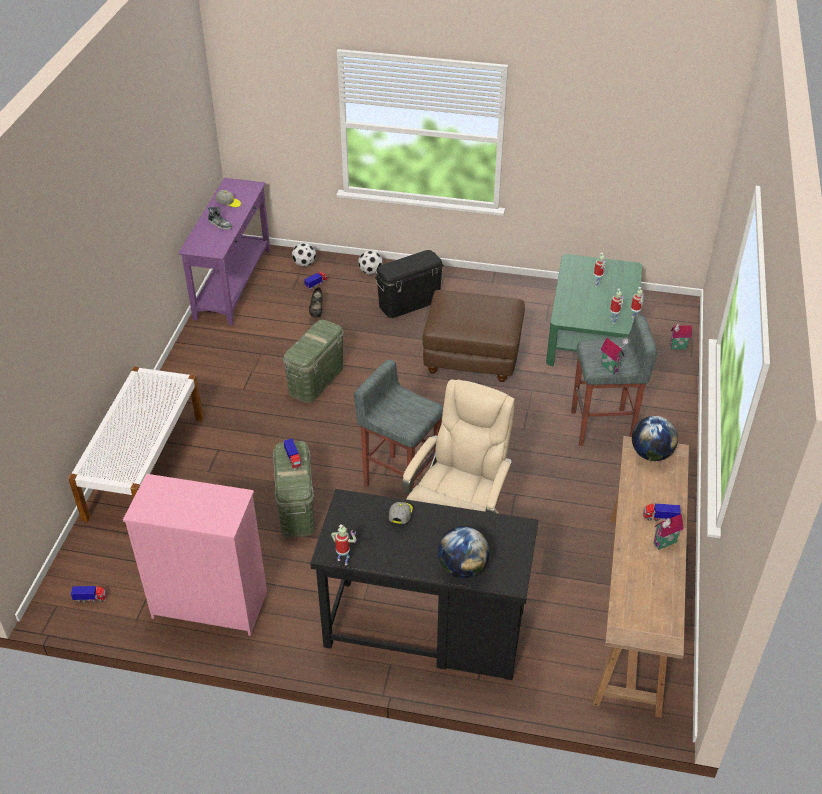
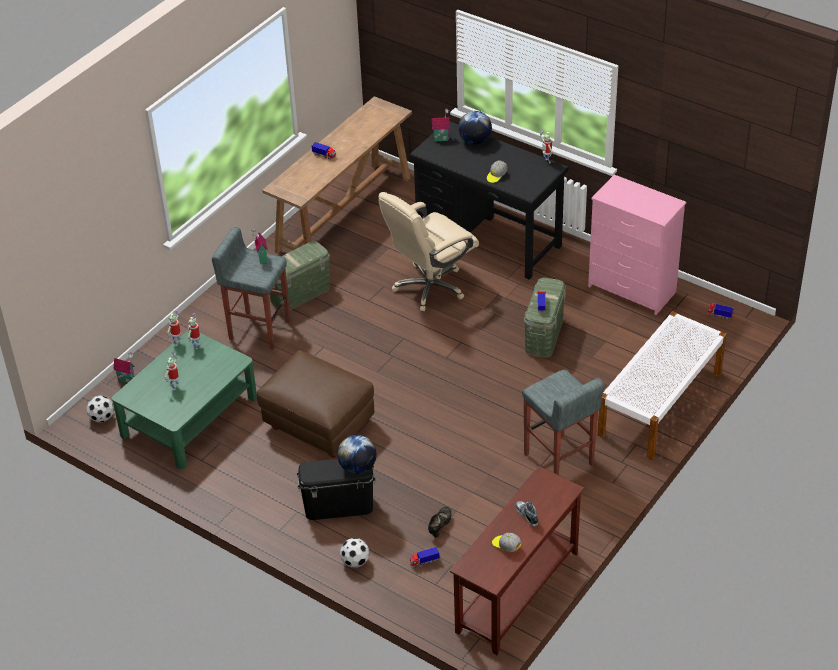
camera: 155 degrees left, 0 degrees up
purple console table [178,178,270,325] -> brown console table [450,466,584,655]
green storage box [283,320,344,403] -> green storage box moved to [269,241,330,312]
football [292,242,316,267] -> football moved to [86,396,114,422]
grey stool [354,359,443,495] -> grey stool moved to [522,370,604,475]
globe [632,416,678,461] -> globe moved to [337,435,377,474]
toy house [654,514,684,550] -> toy house moved to [432,108,450,141]

